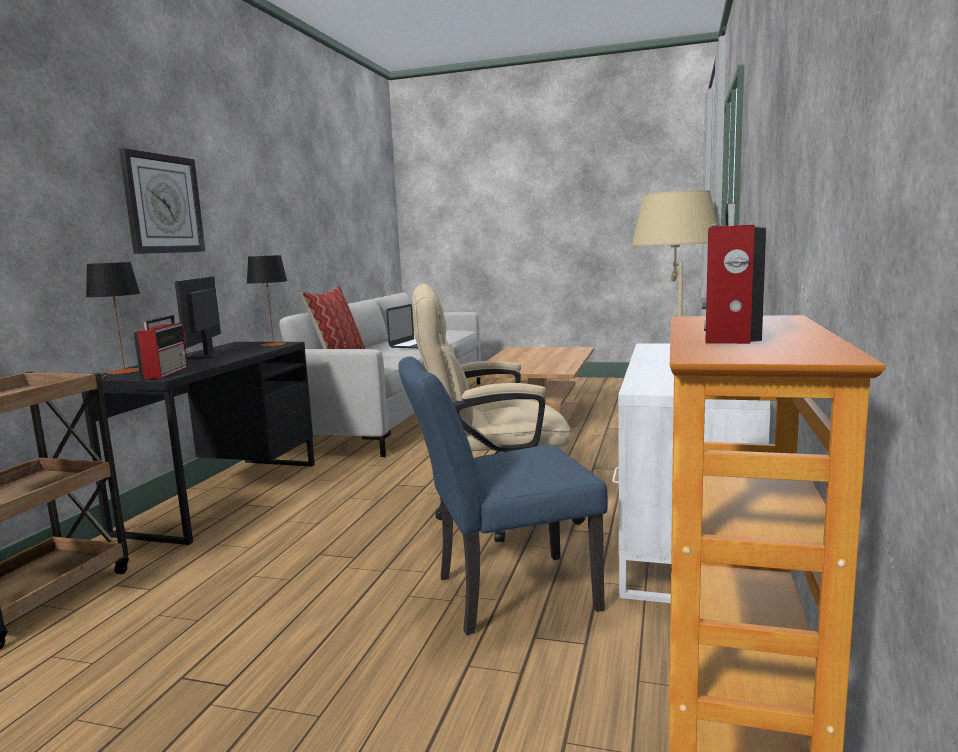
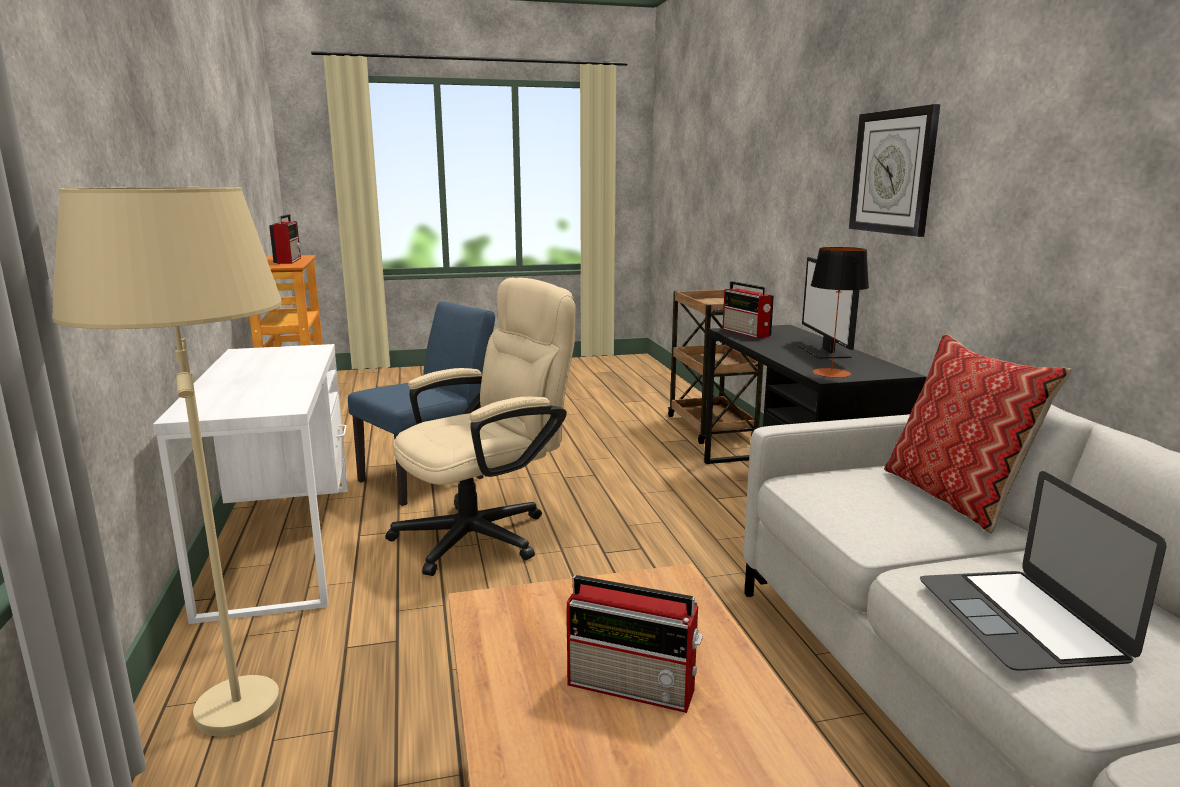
camera: 150 degrees right, 5 degrees up
table lamp [86,262,140,375] -> none
monitor [174,276,227,359] -> monitor turned 150 degrees counterclockwise [799,257,859,359]
none -> radio [567,575,703,713]

